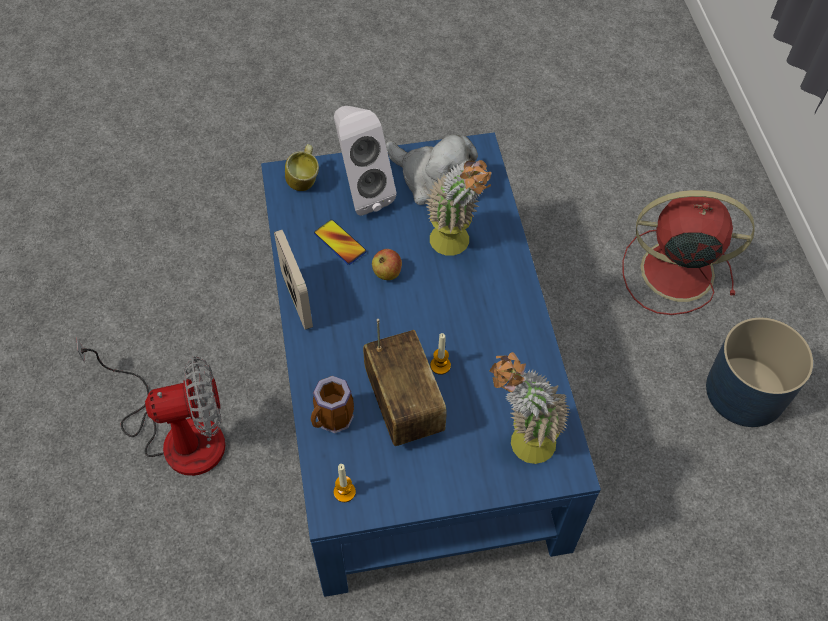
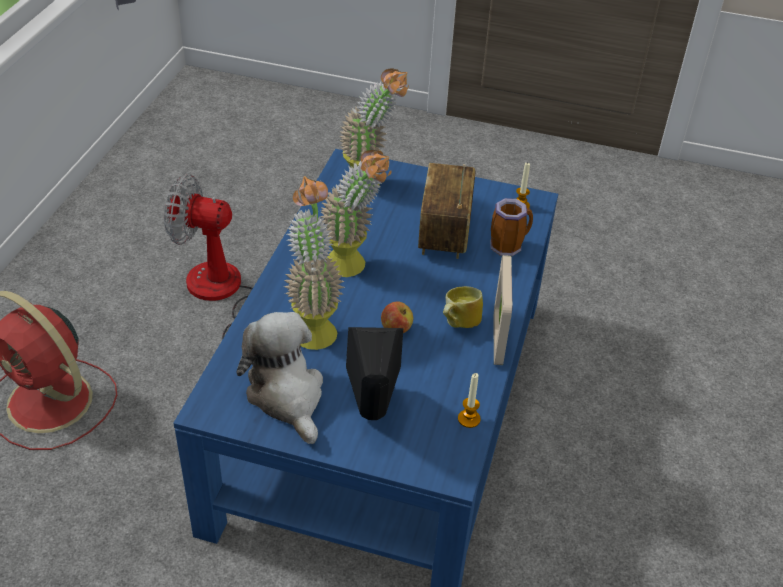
camera: 155 degrees left, 15 degrees down
fan [76,337,225,476] -> fan moved to [164,174,253,340]
mug [285,144,319,191] -> mug moved to [443,286,483,328]
phone [314,220,367,265] -> none
white speaker [334,106,397,216] -> black speaker [346,327,403,420]
candle [430,333,451,375] -> candle moved to [458,373,481,428]
blue planter [706,317,813,427] -> none
none -> potted plant [319,150,391,277]

